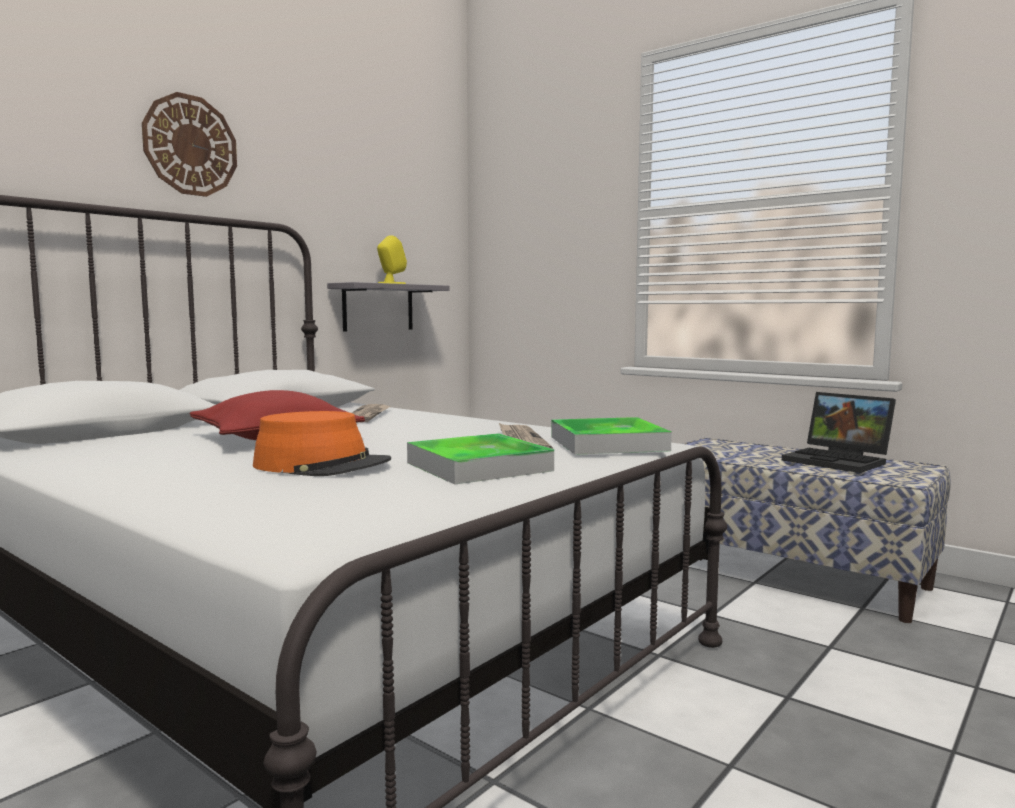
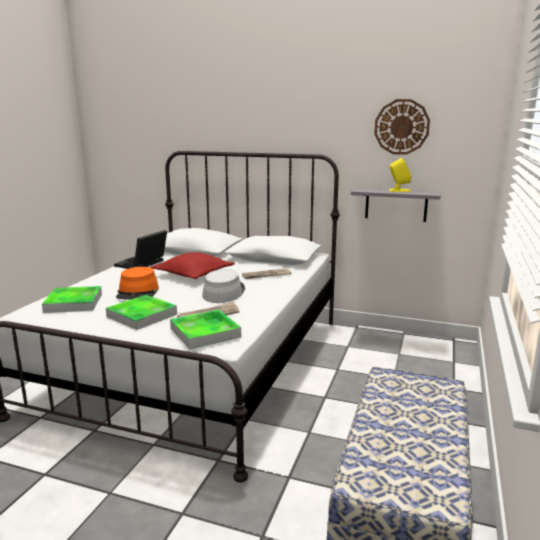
camera: 70 degrees right, 10 degrees up
wall clock [142,92,237,197] -> wall clock moved to [374,99,430,155]
laptop [782,392,896,473] -> laptop moved to [114,230,167,269]
none -> tray [42,286,102,313]
none -> grey hat [202,269,245,303]

